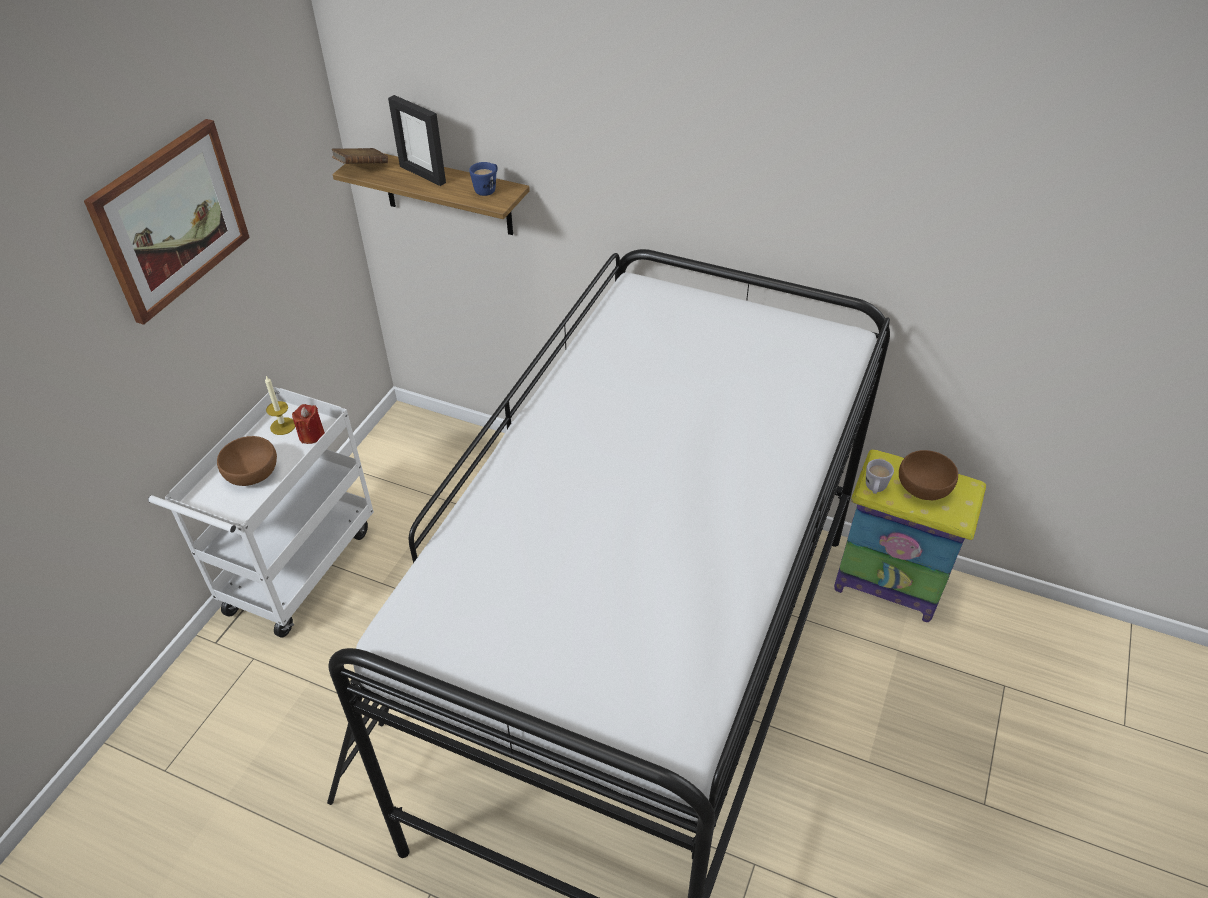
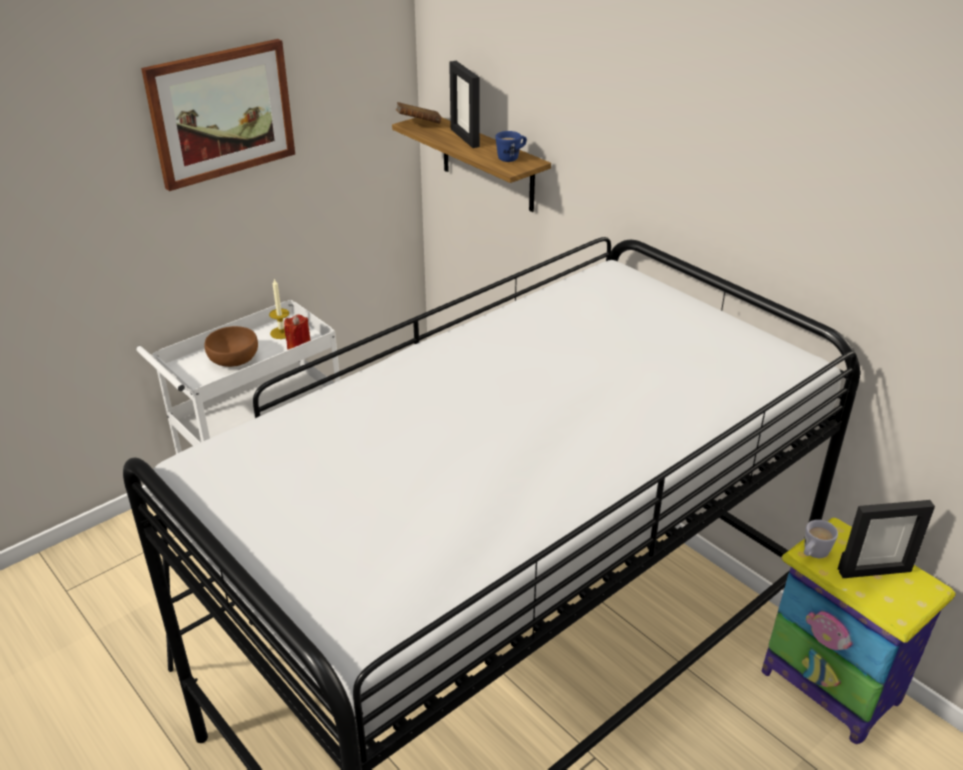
camera: 25 degrees right, 10 degrees down
brown bowl [899,450,958,500] -> picture frame [838,500,935,578]

